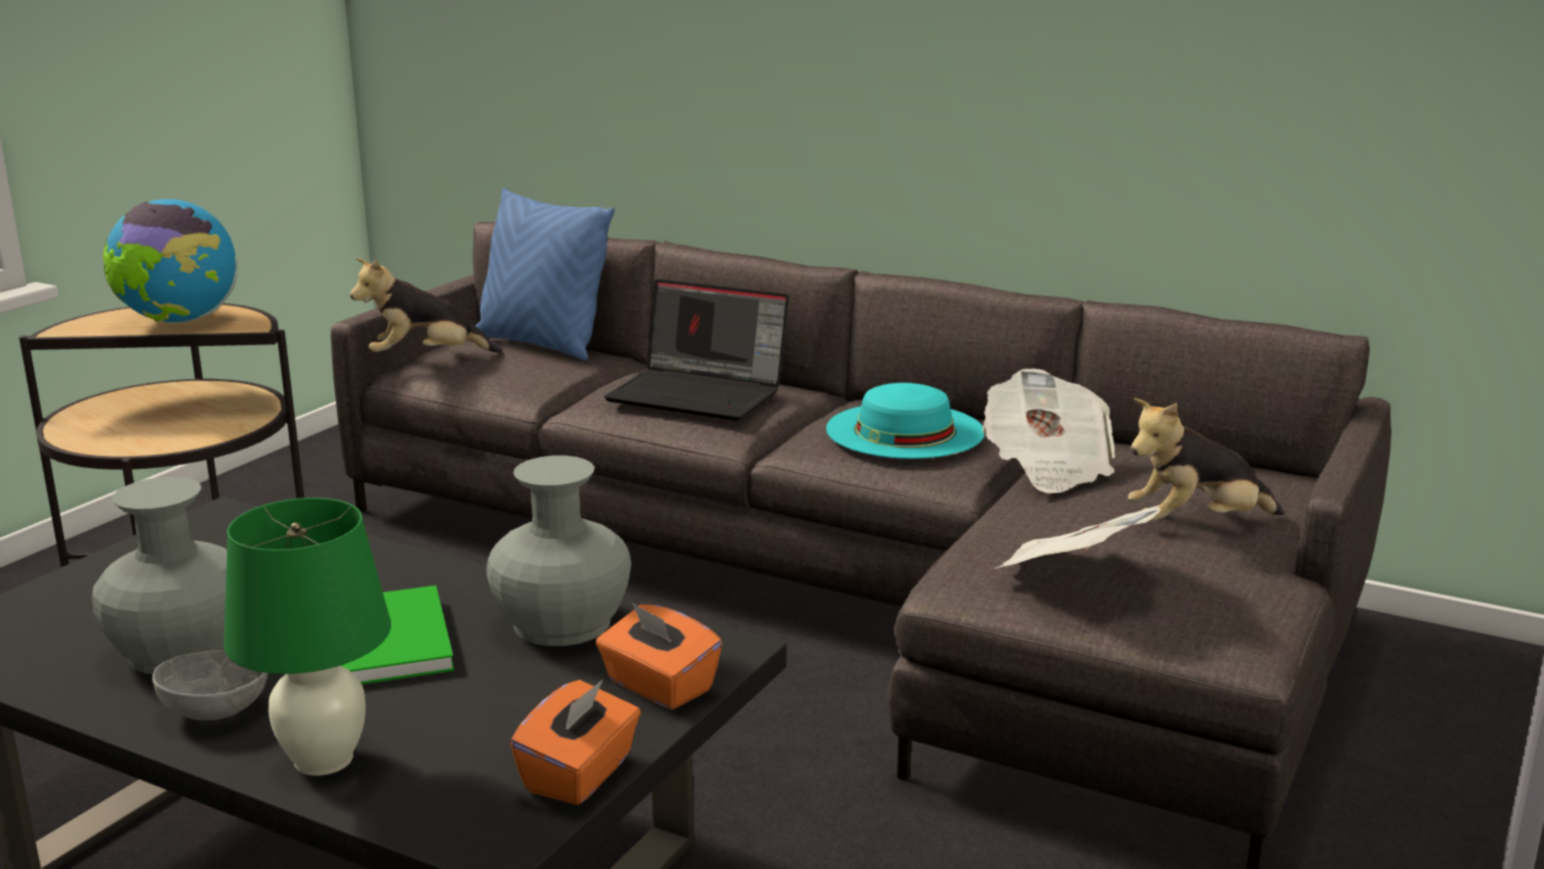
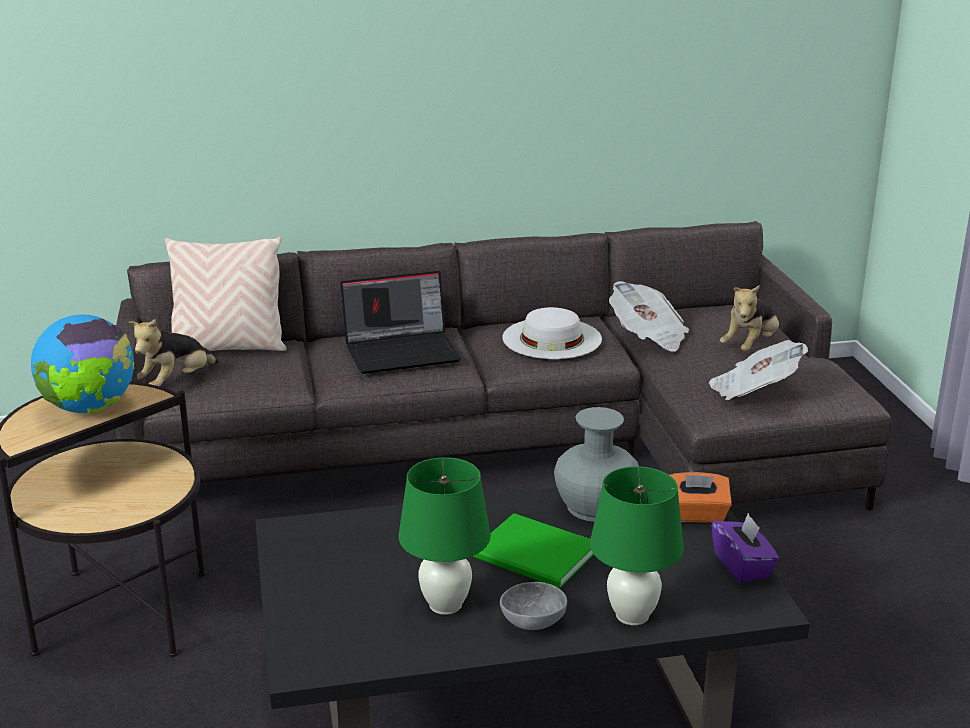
camera: 40 degrees left, 5 degrees up
grey vase [92,477,227,674] -> green table lamp [399,457,491,615]
blue pillow [476,187,615,360] -> beige pillow [165,237,287,351]
orange tissue box [510,680,641,805] -> purple tissue box [711,513,779,583]
turquoise hat [826,383,984,459] -> white hat [503,307,602,359]

